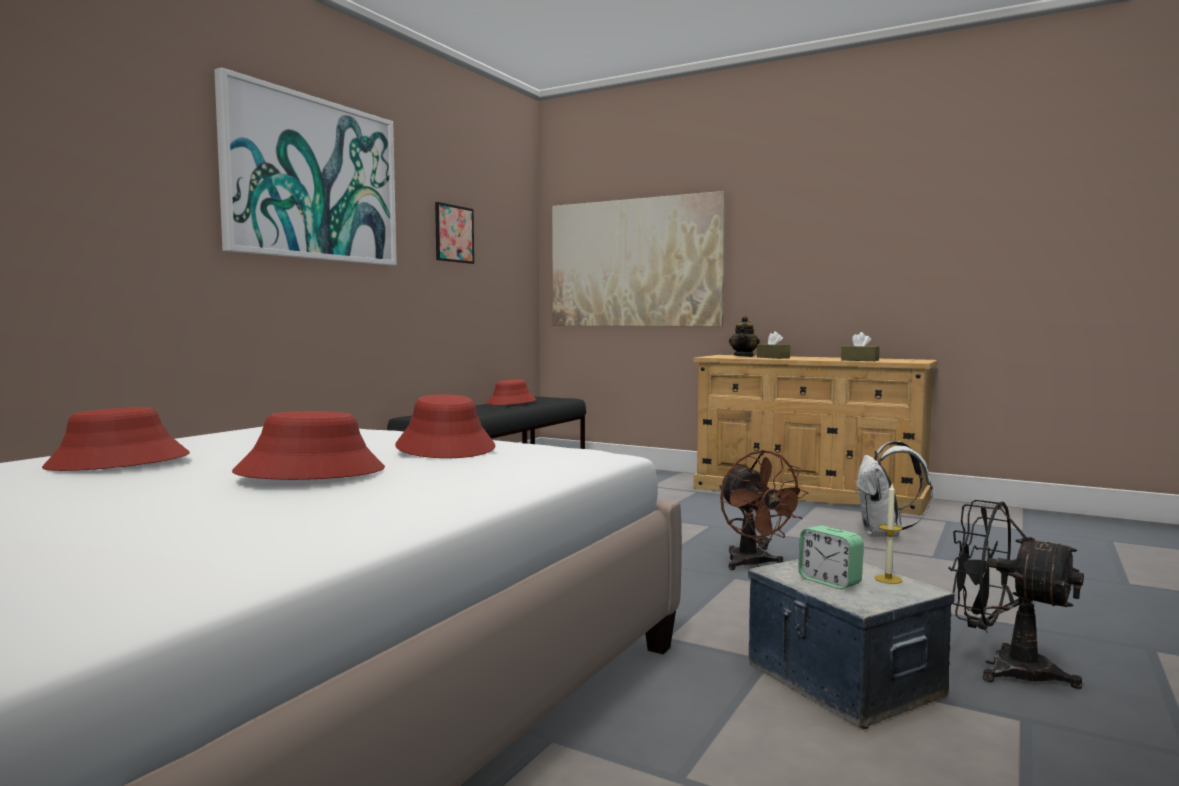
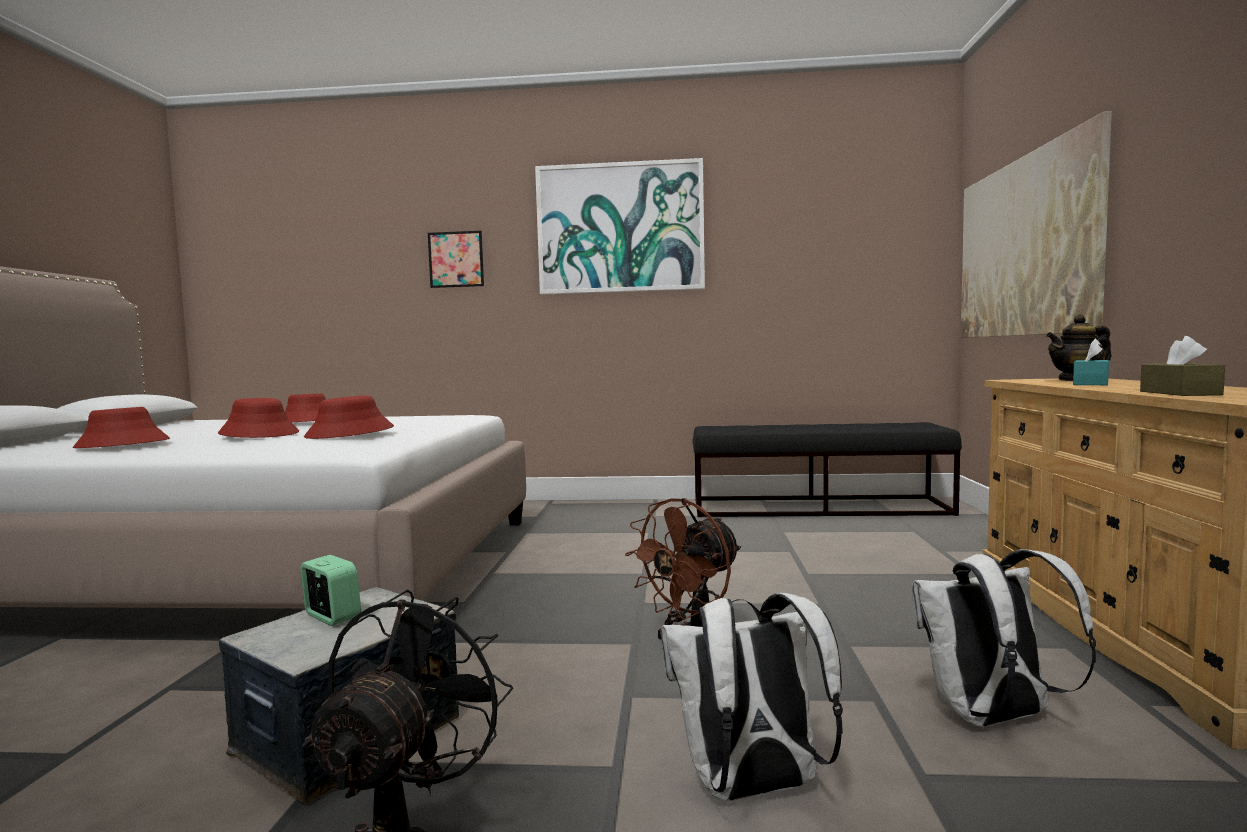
camera: 65 degrees right, 0 degrees up
picture [435,202,474,264] -> picture moved to [428,231,484,288]
red hat [487,379,536,405] -> red hat moved to [73,407,170,448]
brown tissue box [757,331,790,359] -> turquoise tissue box [1073,339,1109,385]
alarm clock [798,525,864,589] -> alarm clock turned 105 degrees clockwise [300,555,361,626]
candle [874,484,902,584] -> none
none -> white backpack [661,592,843,801]

